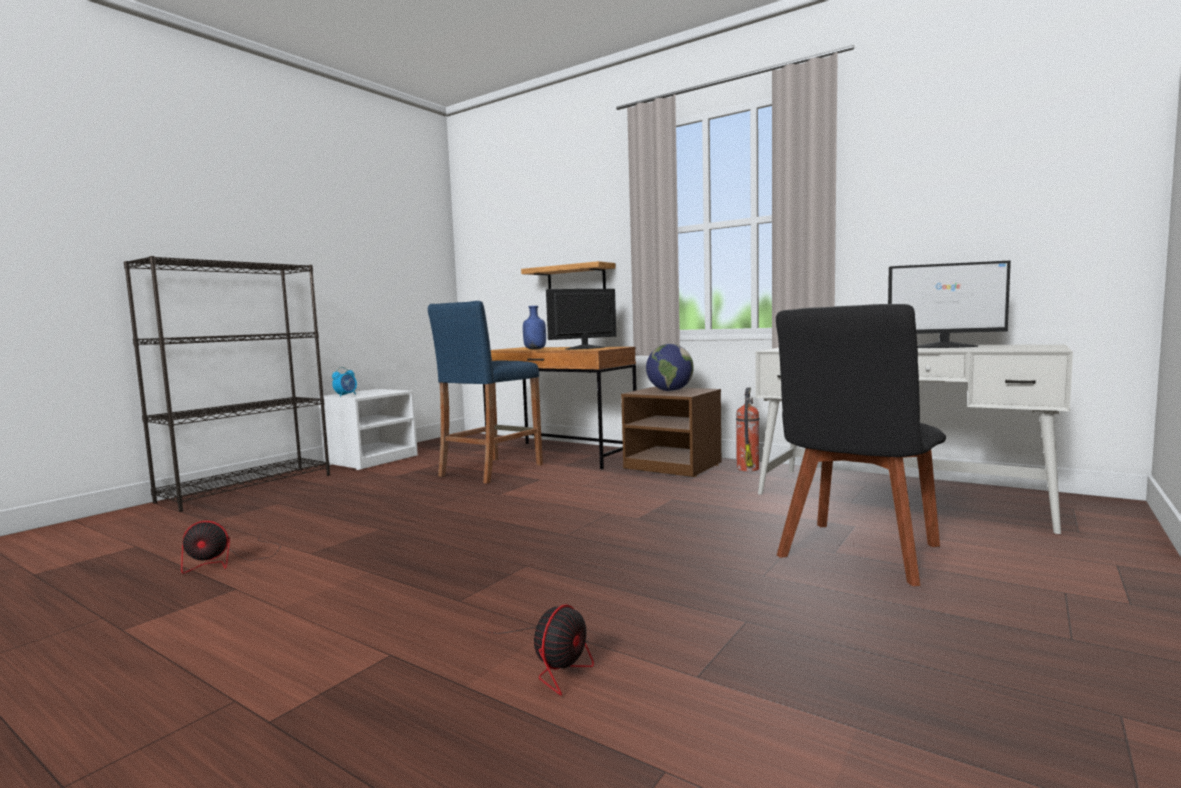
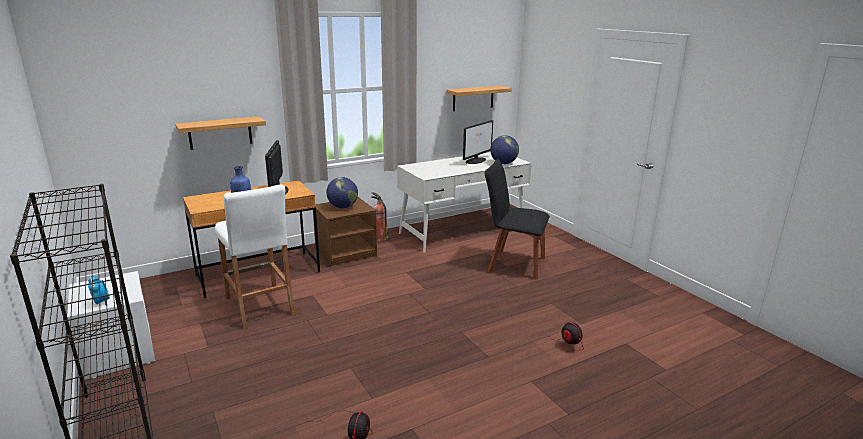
camera: 65 degrees left, 15 degrees up
blue stool [428,301,543,484] -> white stool [215,185,295,329]
black chair [776,304,946,586] -> black chair turned 135 degrees clockwise [485,159,550,279]
none -> shelf [446,86,512,111]
none -> globe [490,135,519,164]

